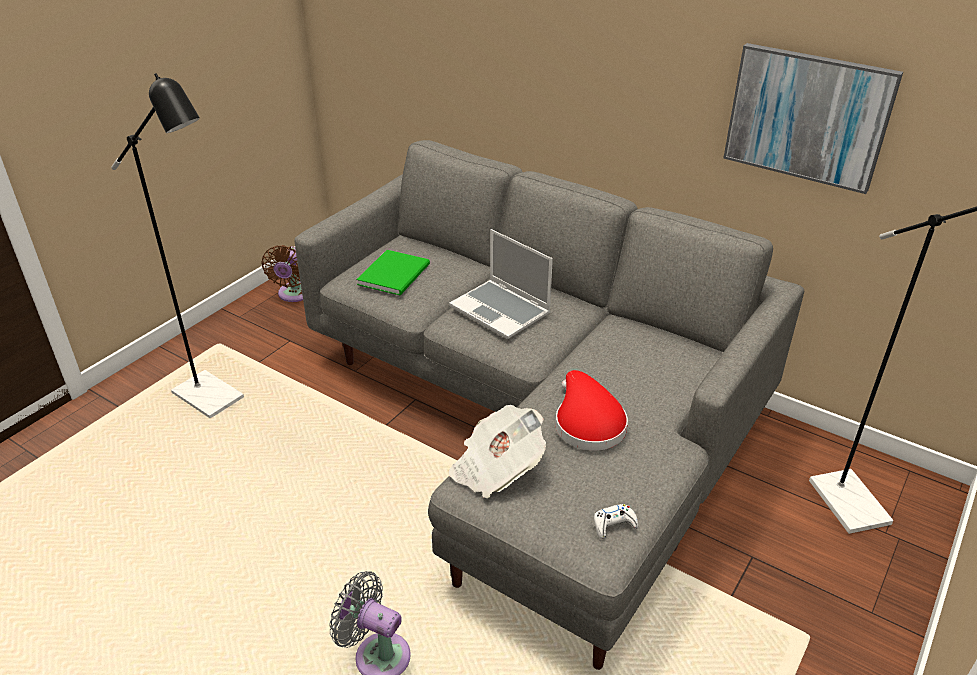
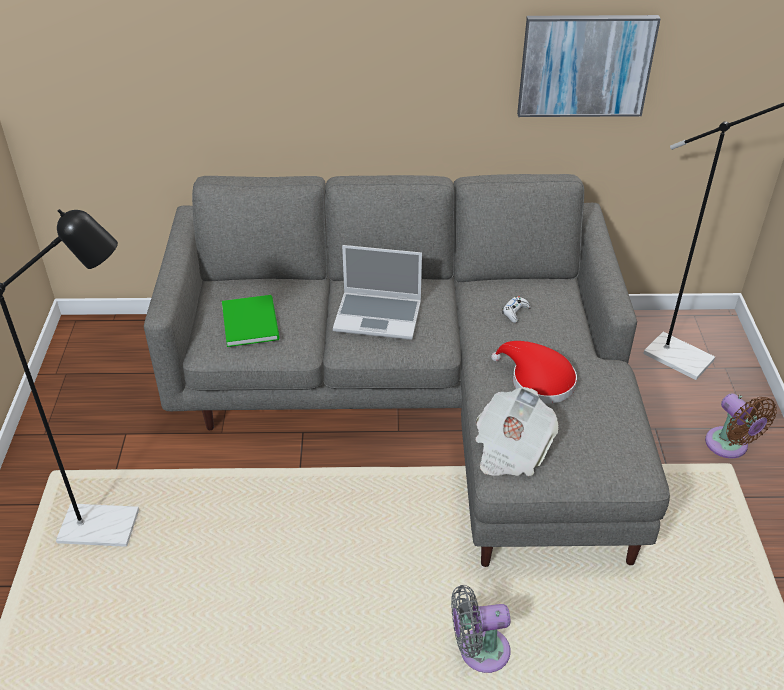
camera: 35 degrees left, 5 degrees up
brown fan [261,245,303,302] -> brown fan moved to [705,393,777,458]
white game controller [594,504,638,539] -> white game controller moved to [502,296,531,323]

